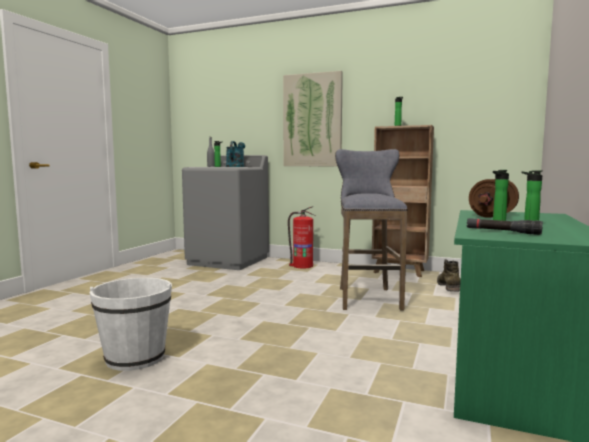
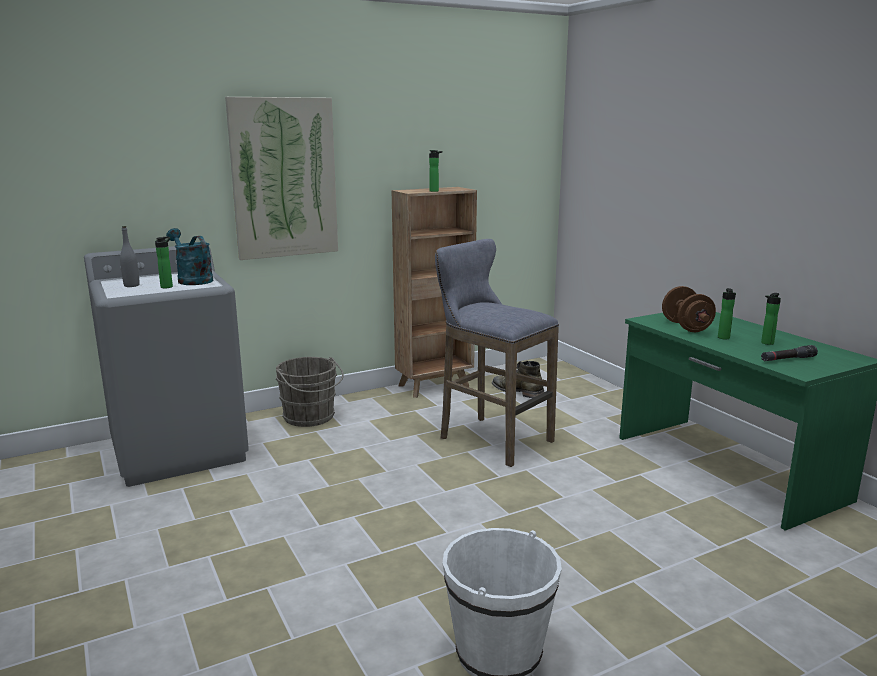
camera: 50 degrees left, 10 degrees up
fire extinguisher [288,206,316,269] -> grey bucket [276,357,344,427]

